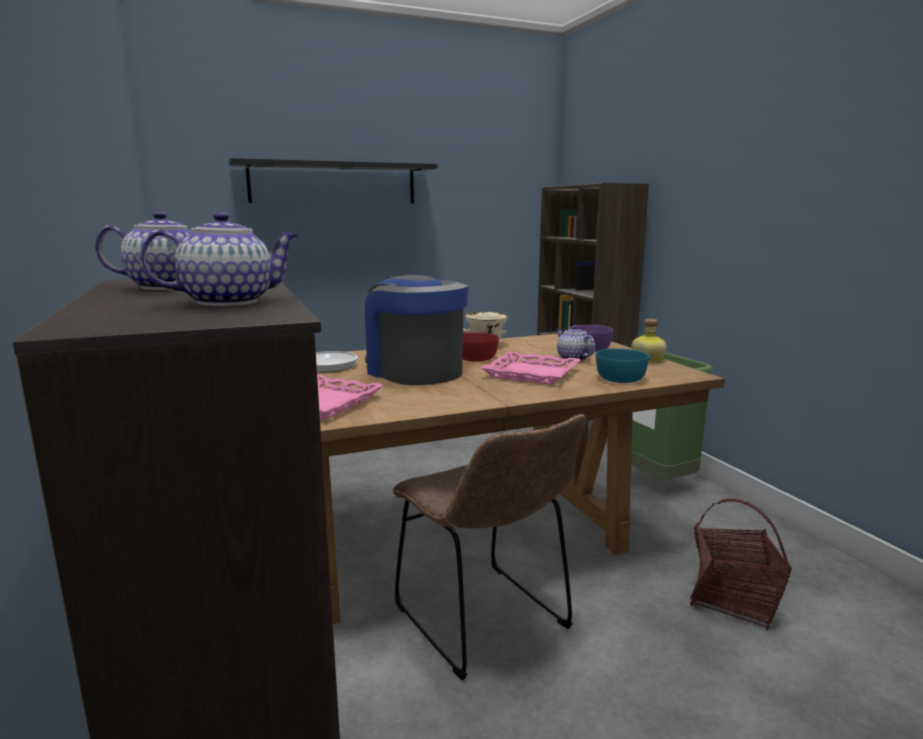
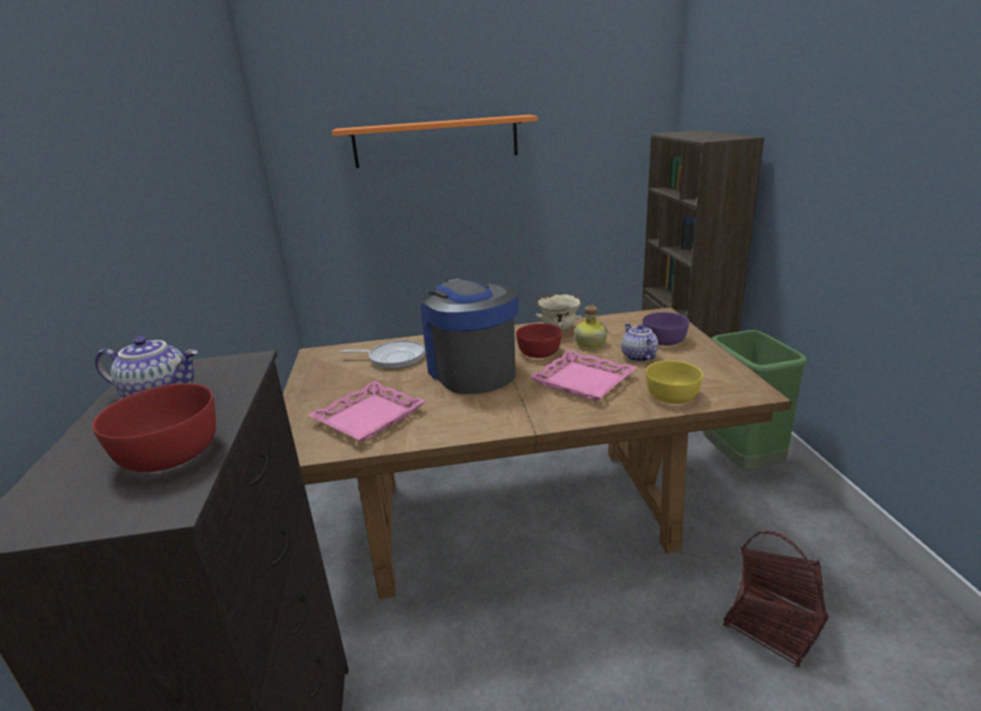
camera: 15 degrees right, 10 degrees up
teapot [139,211,298,306] -> red bowl [92,383,216,472]
black shelf [229,158,437,204] -> orange shelf [332,115,538,168]
brown chair [393,414,586,680] -> none
turquoise bowl [596,349,650,383] -> yellow bowl [646,360,703,404]
bottle [631,319,667,363] -> bottle moved to [574,306,607,349]

